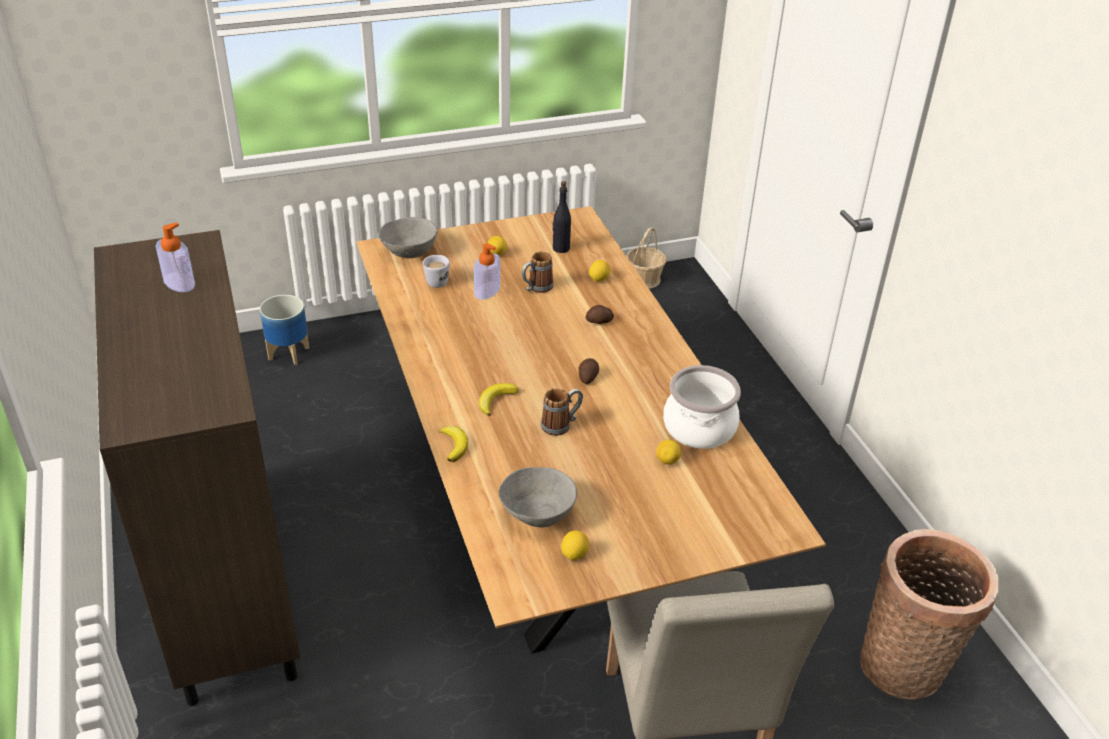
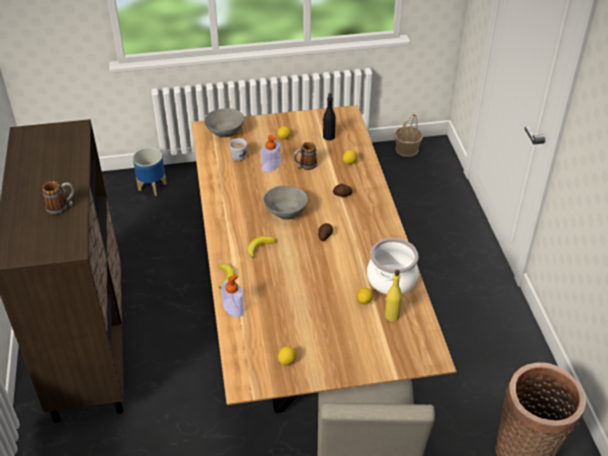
camera: 10 degrees right, 5 degrees up
soap dispenser [156,222,195,292] -> soap dispenser moved to [221,274,244,317]
grey bowl [499,467,577,527] -> grey bowl moved to [263,186,308,220]
mug [541,388,583,436] -> mug moved to [42,181,74,215]
none -> yellow bottle [385,270,402,321]

